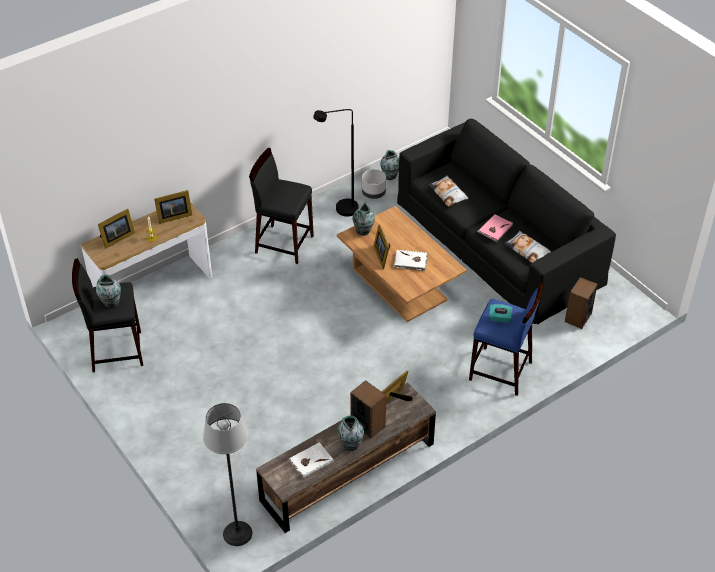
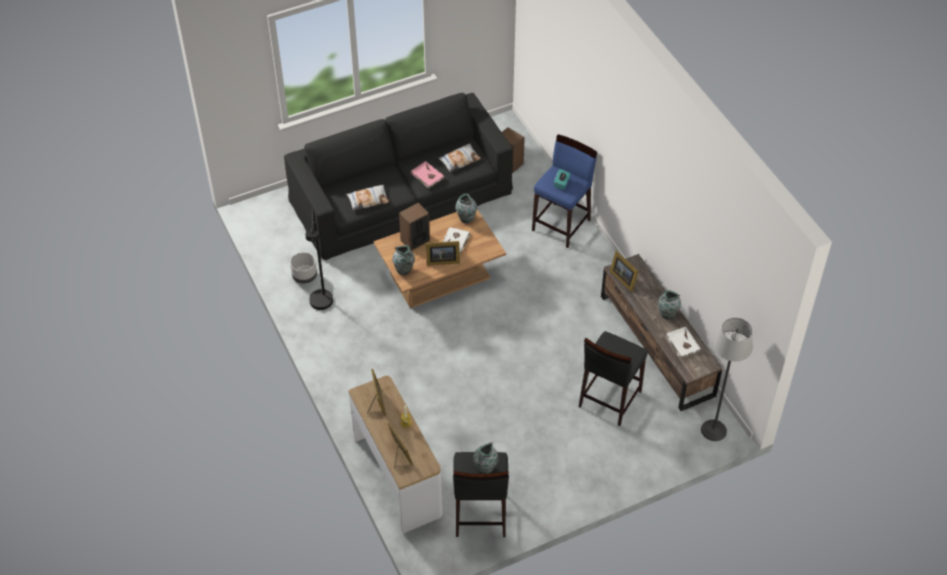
camera: 80 degrees left, 5 degrees up
black stool [249,148,314,264] -> black stool moved to [579,331,648,426]
speaker [350,380,386,439] -> speaker moved to [399,202,430,251]
vase [380,150,399,180] -> vase moved to [455,194,477,223]

